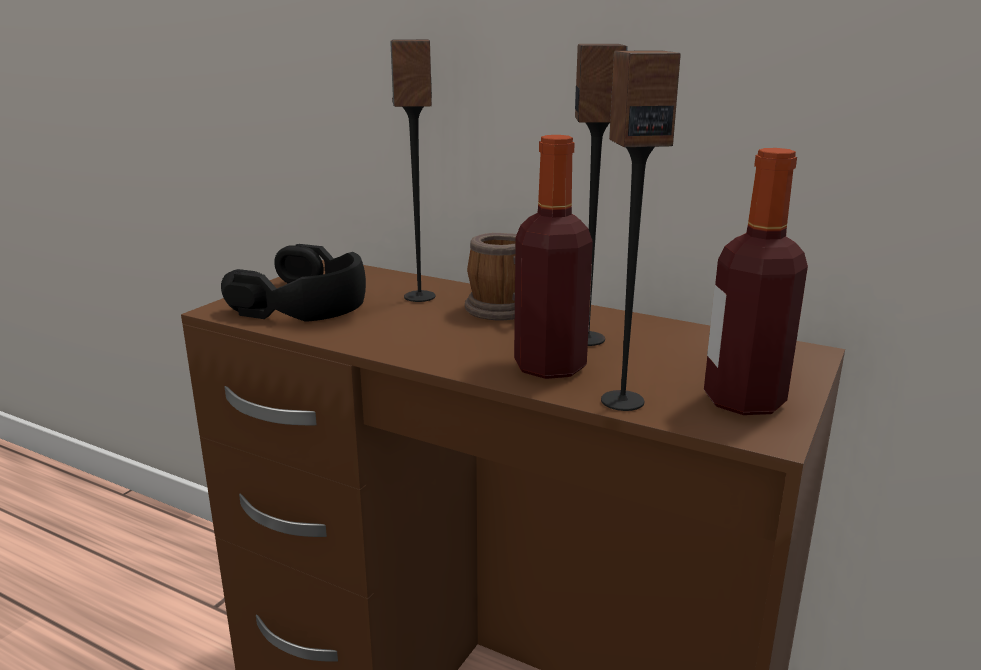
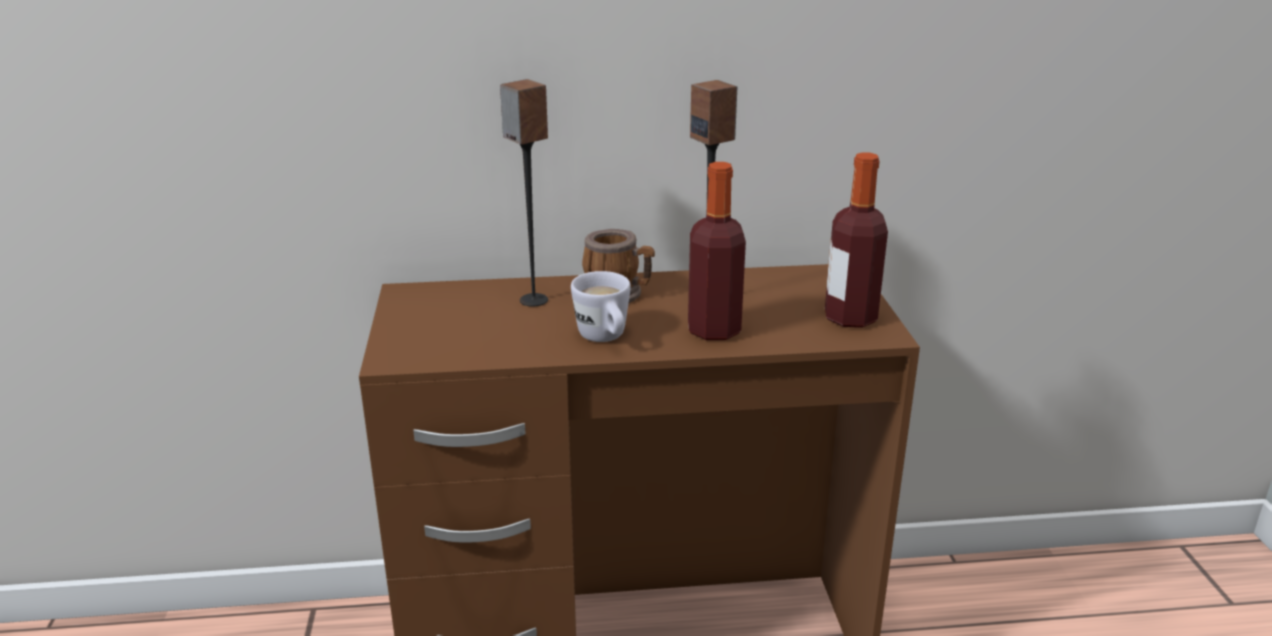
camera: 35 degrees left, 5 degrees up
black headphones [221,244,366,322] -> none
speaker [601,50,681,411] -> none
none -> white mug [571,271,631,342]

